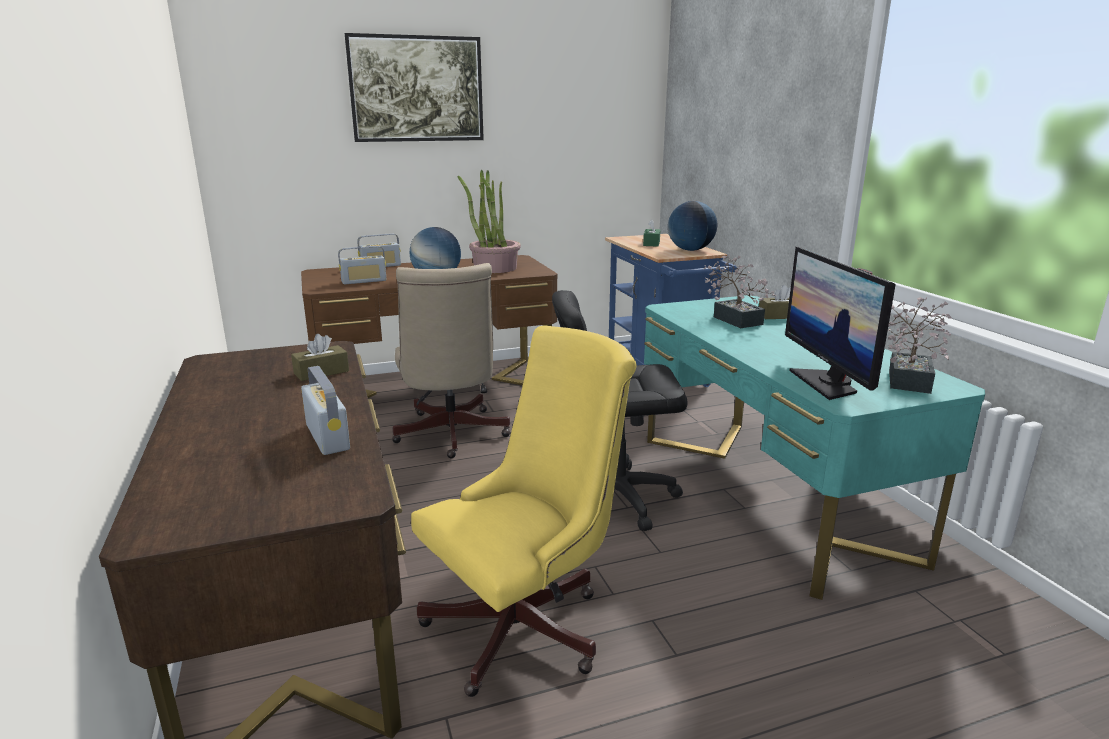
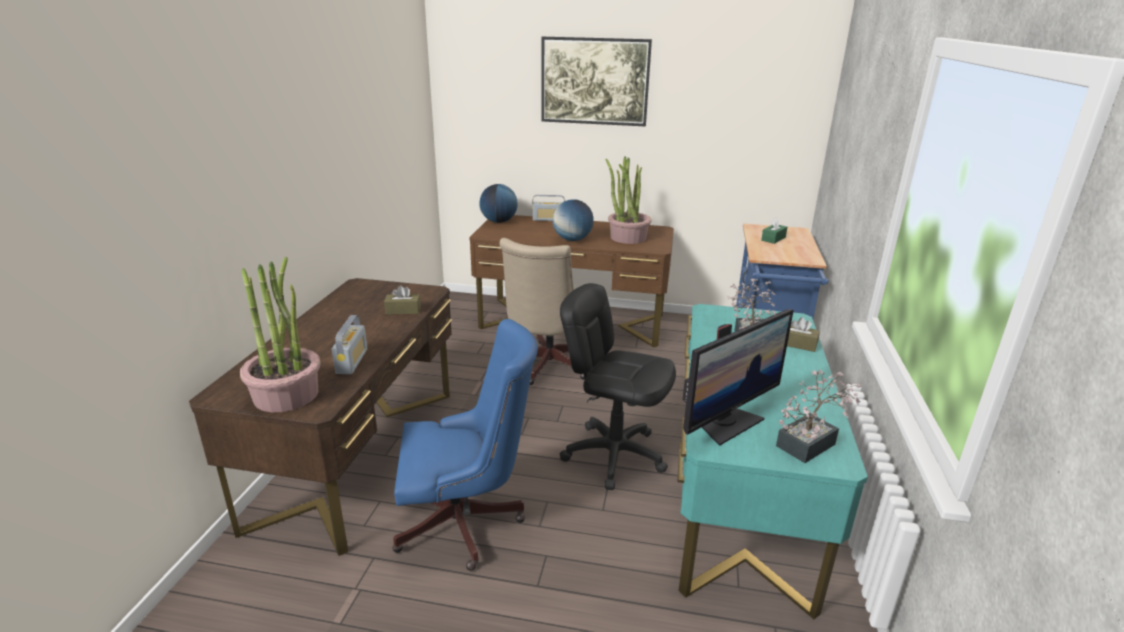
camera: 30 degrees right, 5 degrees up
radio [338,246,386,284] -> none
yellow office chair [411,325,637,697] -> blue office chair [392,319,538,571]
globe [668,201,717,251] -> globe moved to [479,184,517,223]
monitor [785,247,896,400] -> monitor turned 150 degrees counterclockwise [682,309,794,446]
none -> potted plant [240,257,321,412]

